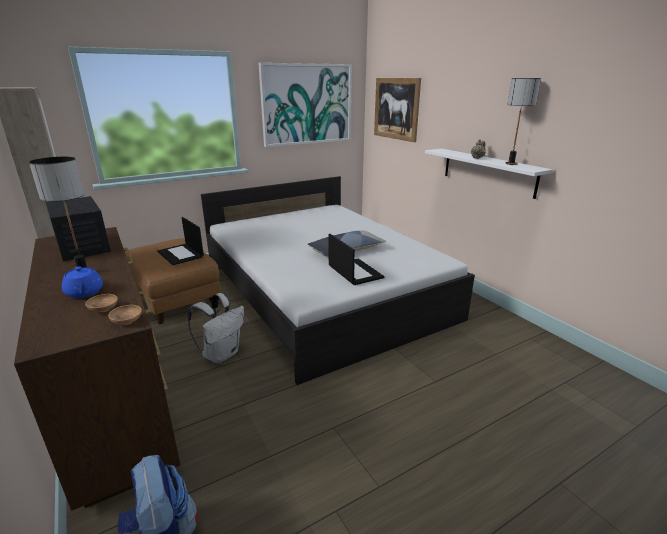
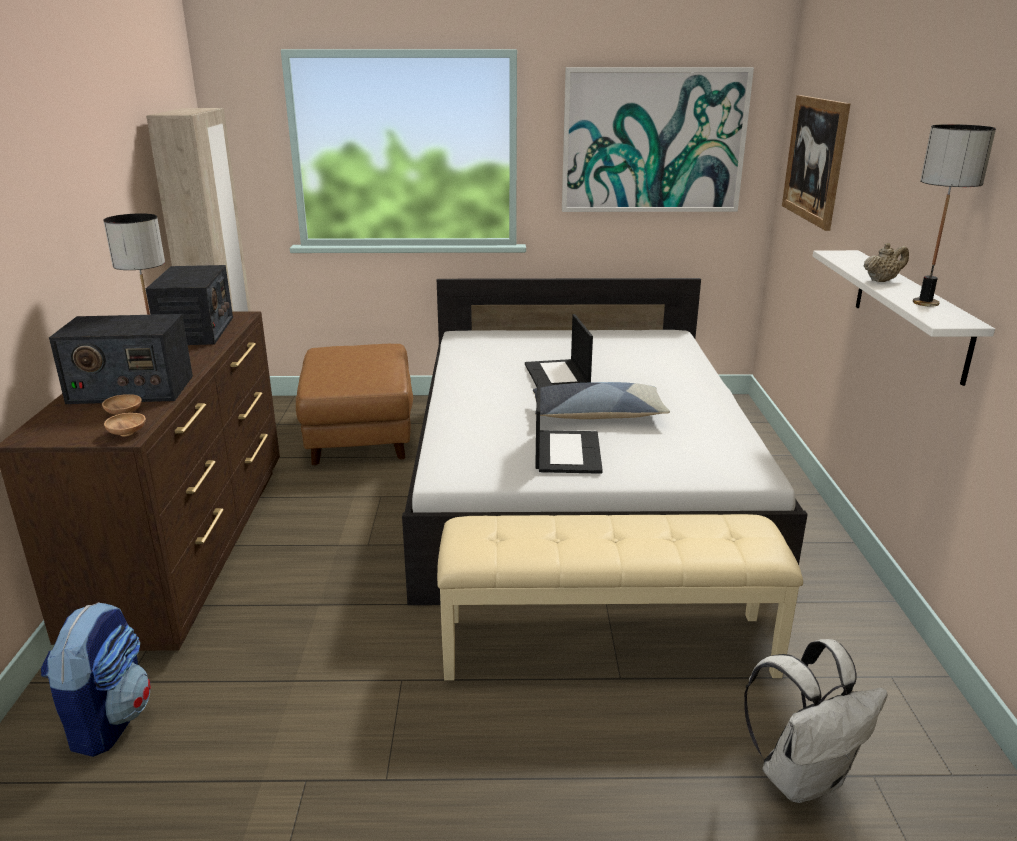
camera: 30 degrees right, 0 degrees up
blue teapot [62,266,103,298] -> radio [49,314,193,404]
laptop [157,217,204,265] -> laptop moved to [525,314,593,387]
white backpack [188,293,244,363] -> white backpack moved to [744,639,888,803]
none -> beige bench [437,514,803,681]

